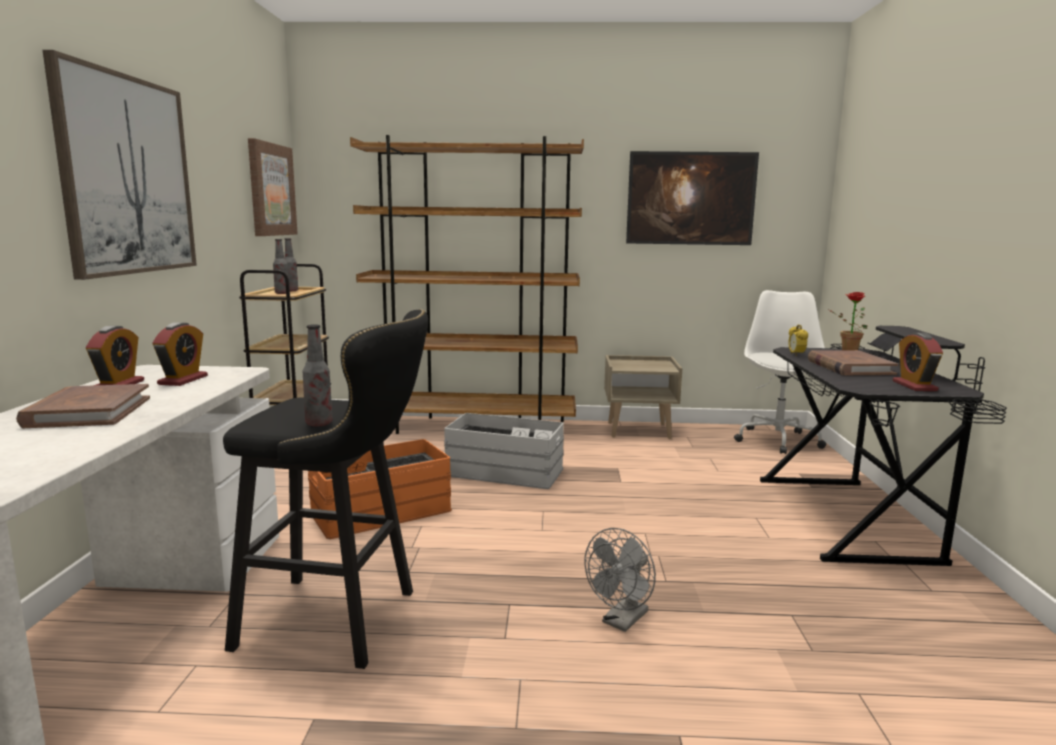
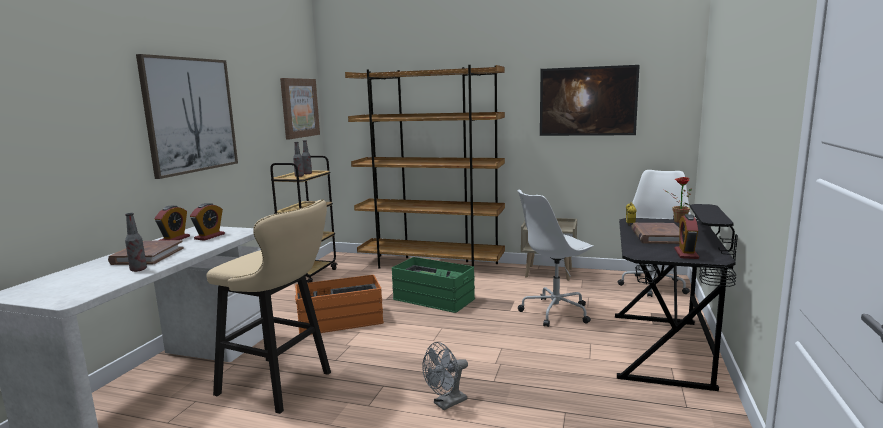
camera: 15 degrees right, 0 degrees up
black stool [223,309,428,669] -> beige stool [206,199,331,414]
bottle [303,324,333,427] -> bottle moved to [125,213,147,272]
grey storage box [444,413,564,489] -> green storage box [392,257,475,313]
none -> white office chair [517,190,593,327]

